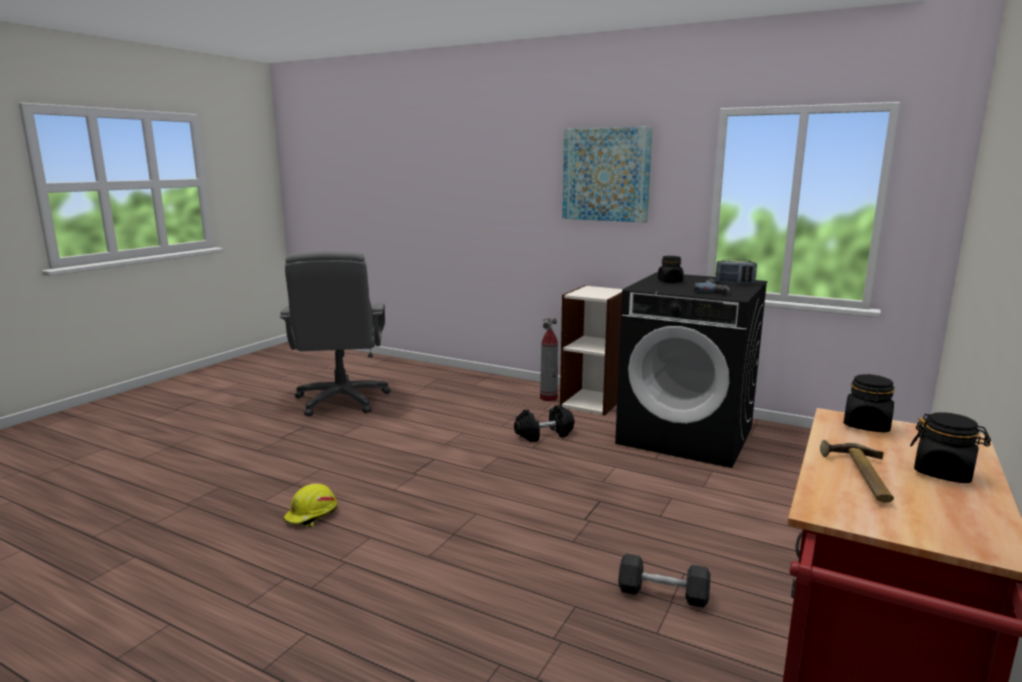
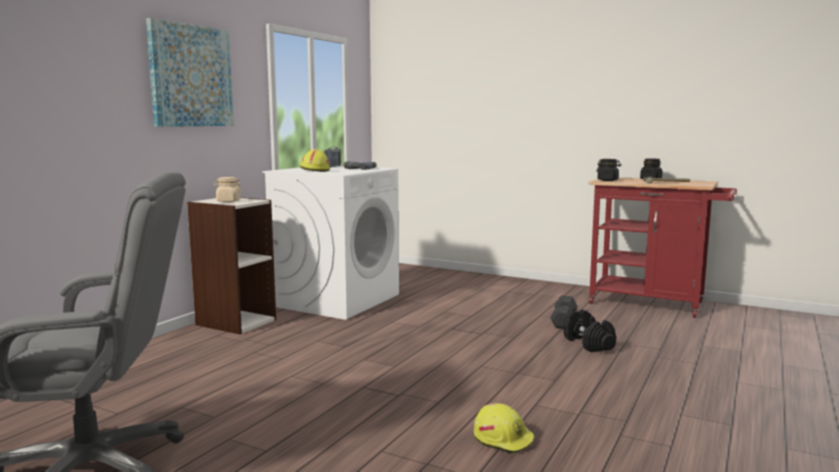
camera: 90 degrees left, 5 degrees down
black dumbbell [514,405,575,442] -> black dumbbell moved to [563,310,616,352]
fire extinguisher [540,318,558,401] -> none
black washing machine [615,272,767,468] -> white washing machine [262,166,399,320]
black jar [658,256,684,283] -> yellow hard hat [300,149,330,172]
none -> beige jar [213,177,242,202]

